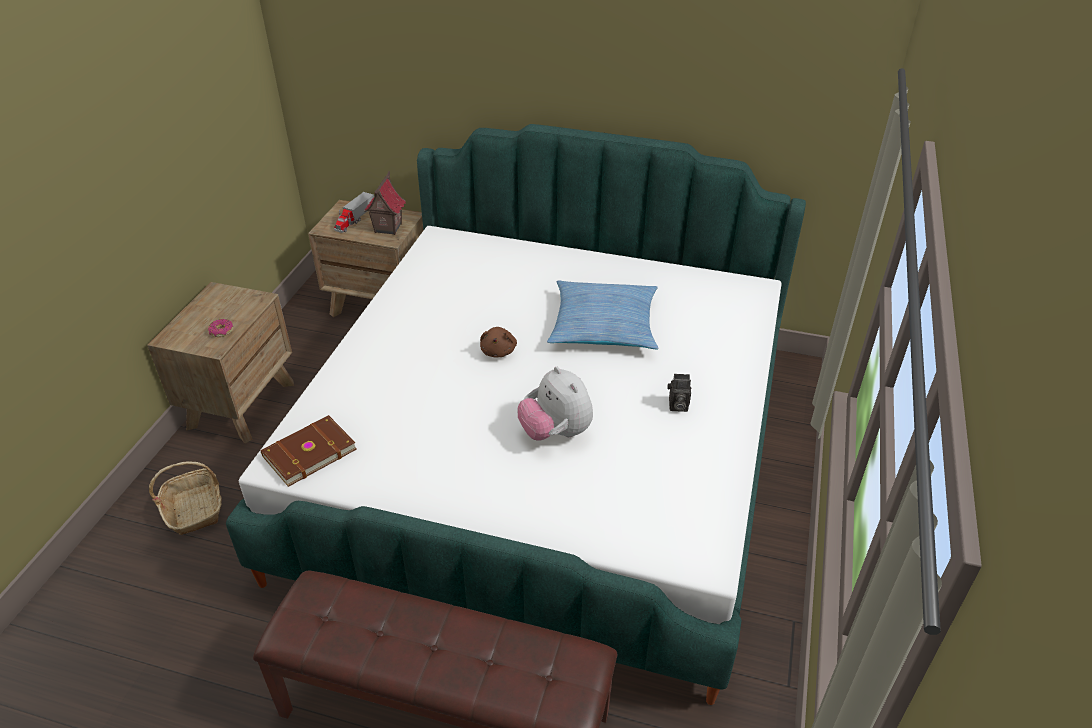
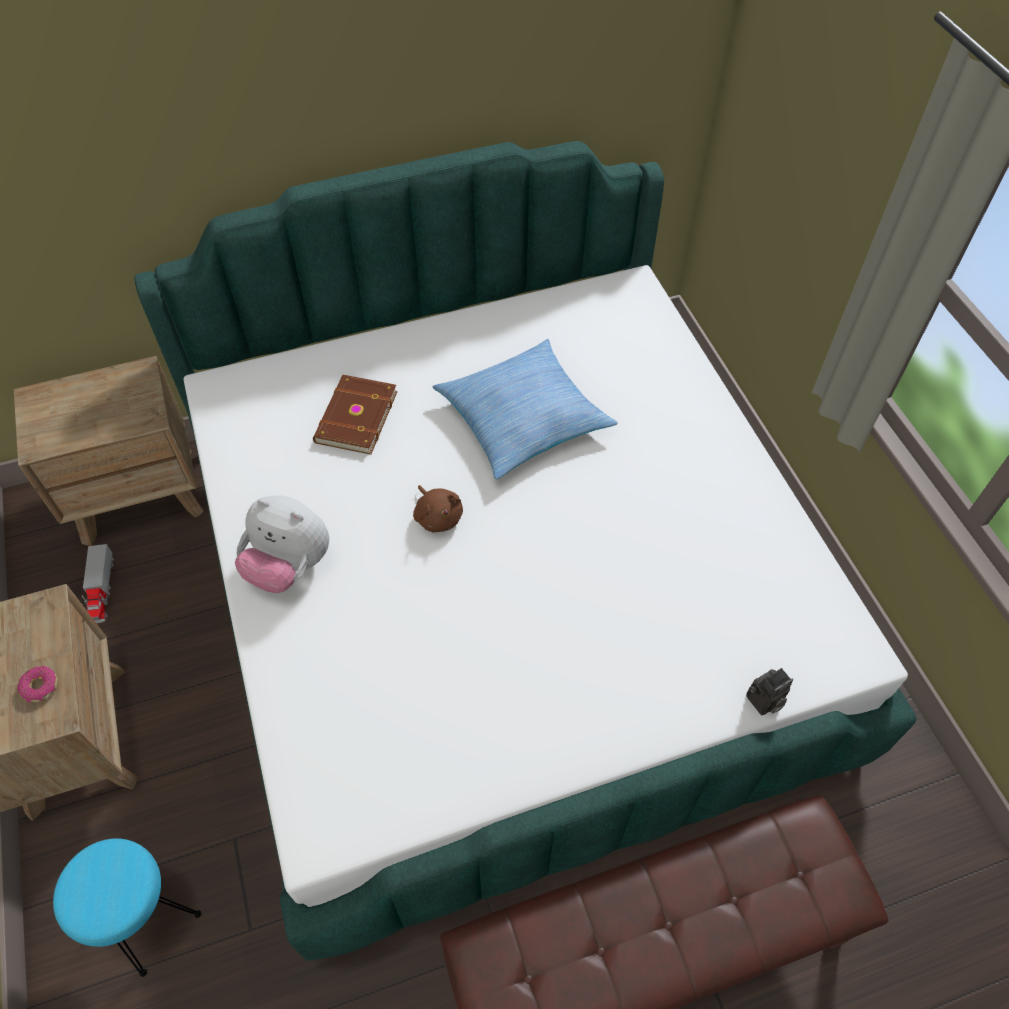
camera: 35 degrees left, 15 degrees up
basket [149,461,222,535] -> turquoise stool [53,838,201,977]
brown book [261,415,357,487] -> brown book moved to [313,375,397,455]
toy truck [334,192,374,233] -> toy truck moved to [82,544,114,623]
toy house [365,172,406,235] -> none
plush toy [518,367,593,441] -> plush toy moved to [235,495,329,593]
camera [667,374,691,412] -> camera moved to [746,668,793,715]

